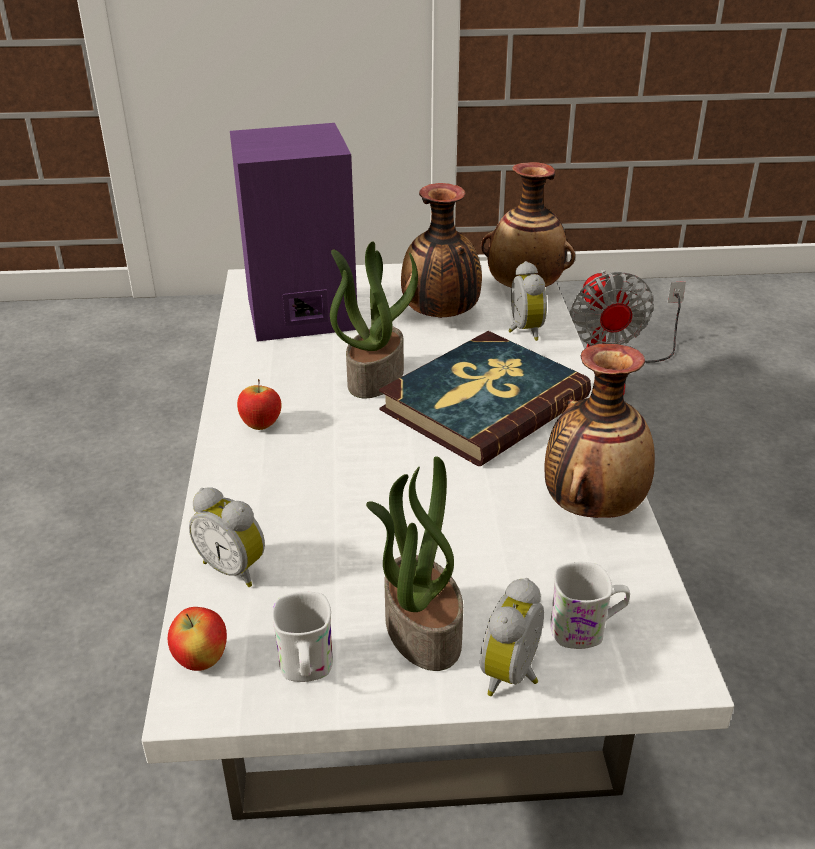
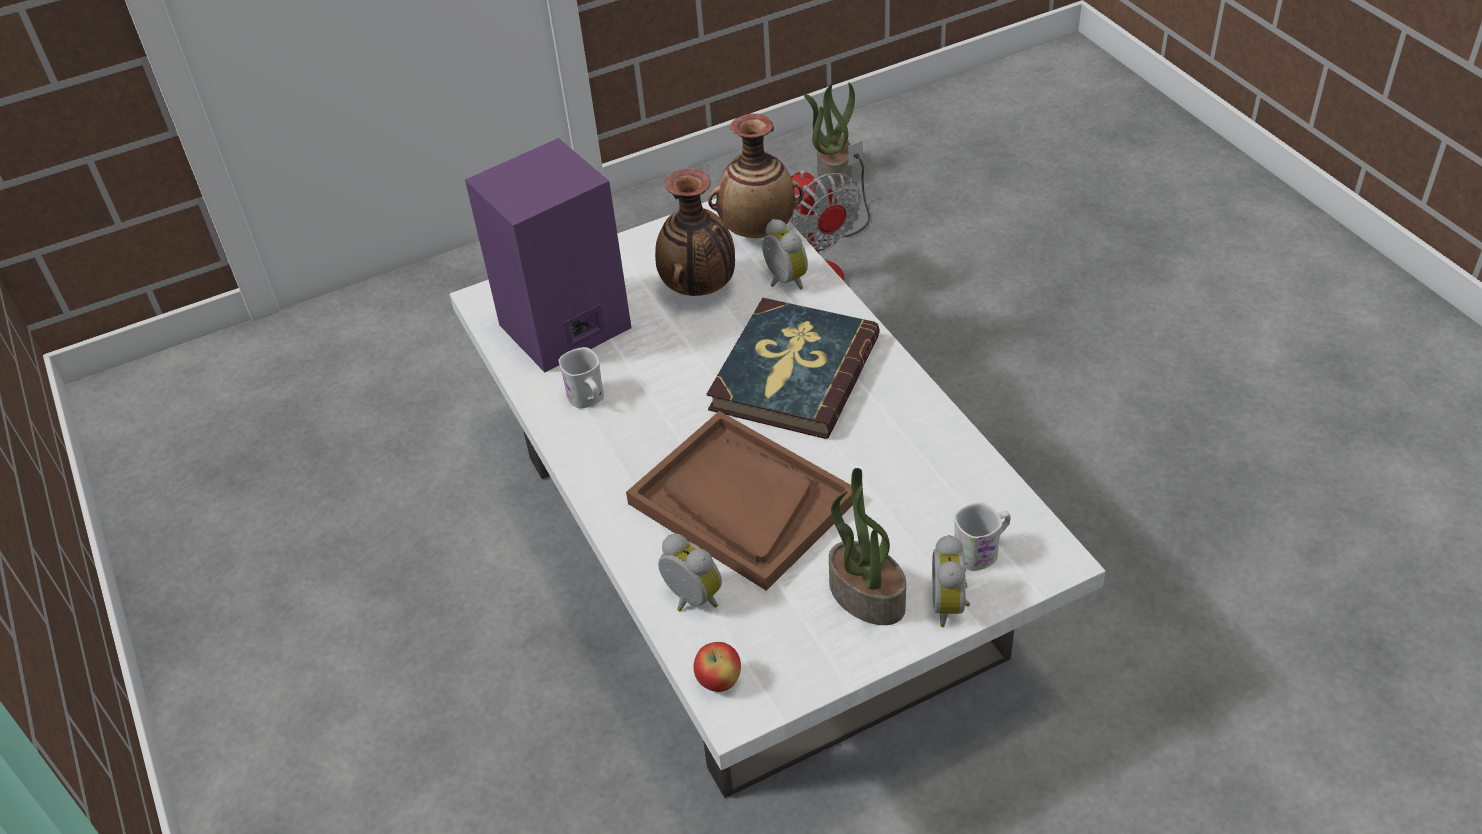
camera: 20 degrees left, 10 degrees up
alarm clock [189,487,265,587] -> alarm clock turned 150 degrees counterclockwise [658,533,722,611]
apple [237,379,281,430] -> none
white mug [272,592,333,682] -> white mug moved to [559,347,604,408]
potted plant [330,241,418,398] -> potted plant moved to [804,82,855,187]
vase [545,344,655,518] -> none
none -> brown tray [626,411,853,591]

